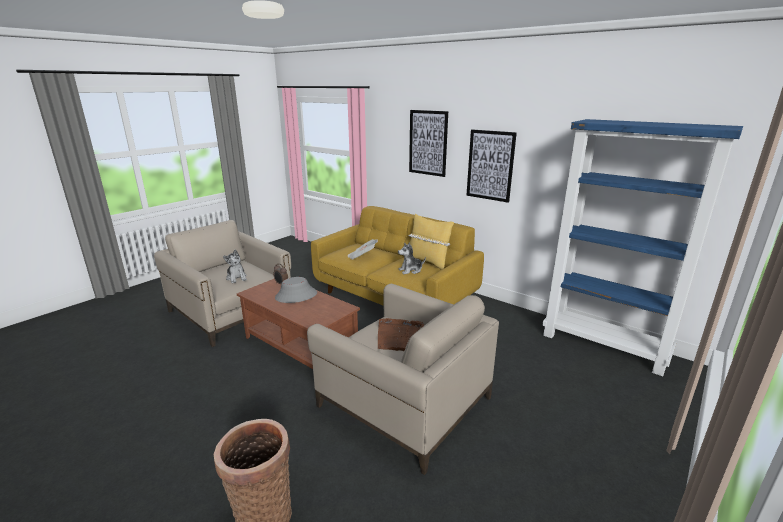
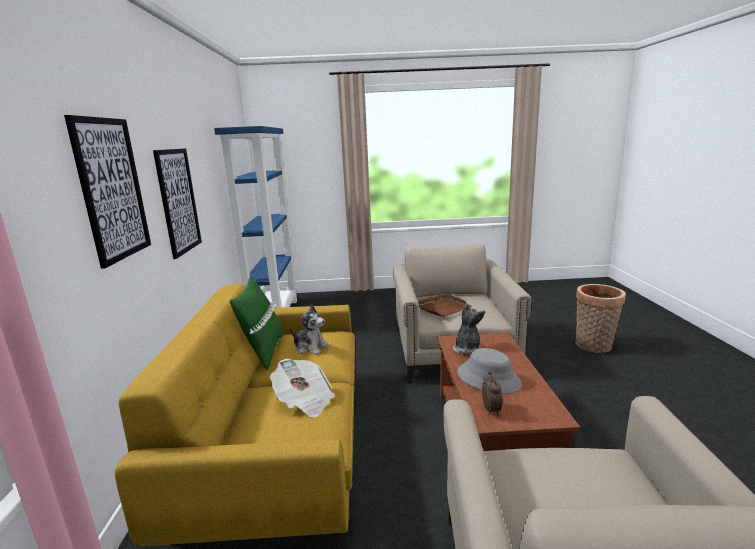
camera: 130 degrees left, 5 degrees down
plush toy [223,250,247,283] -> plush toy moved to [453,303,485,354]
yellow pillow [408,214,454,270] -> green pillow [230,276,284,370]

